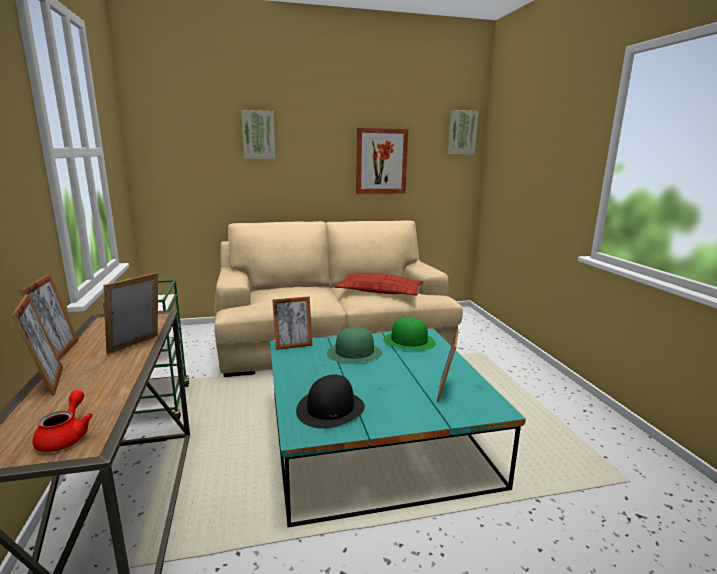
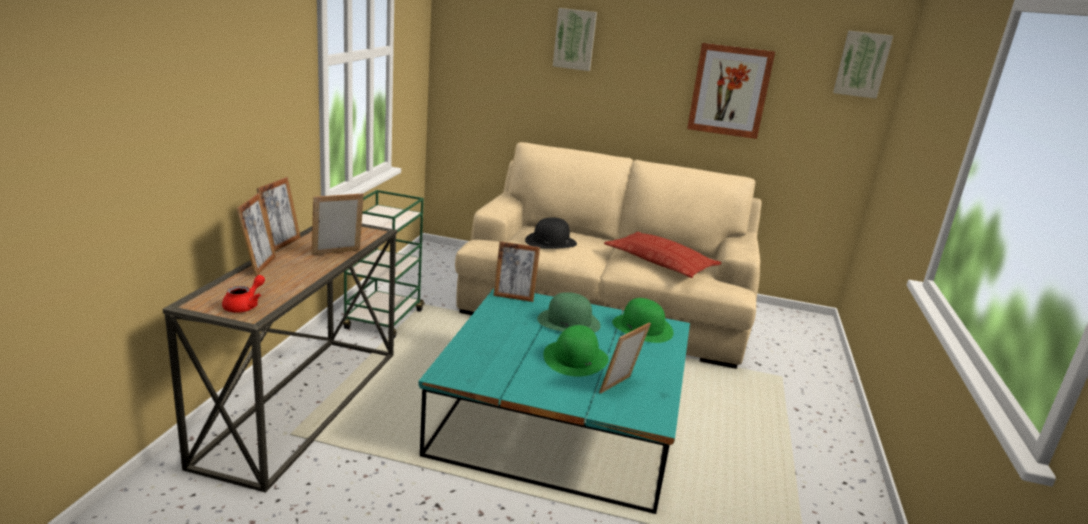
camera: 25 degrees right, 5 degrees up
black hat [296,375,365,429] -> black hat moved to [525,217,577,249]
none -> green hat [543,325,609,377]

